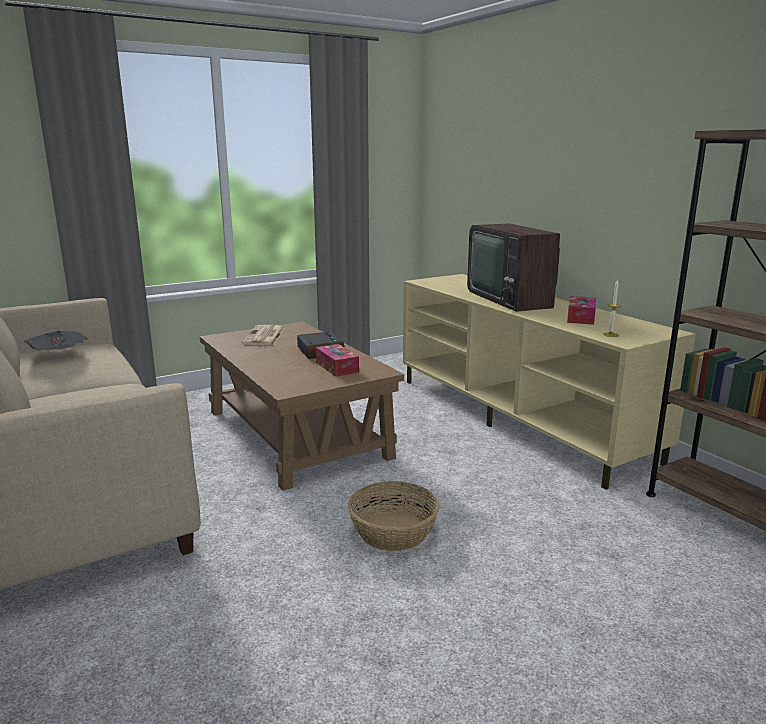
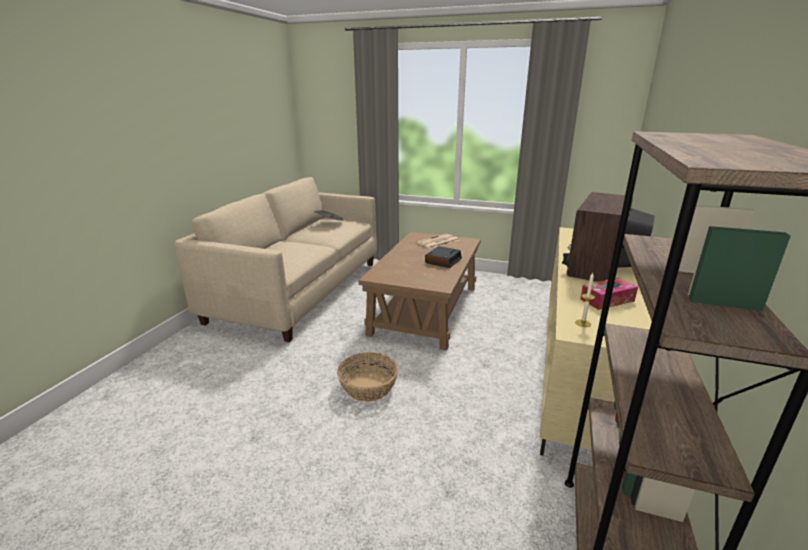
camera: 50 degrees right, 5 degrees up
tissue box [316,344,359,377] -> none

